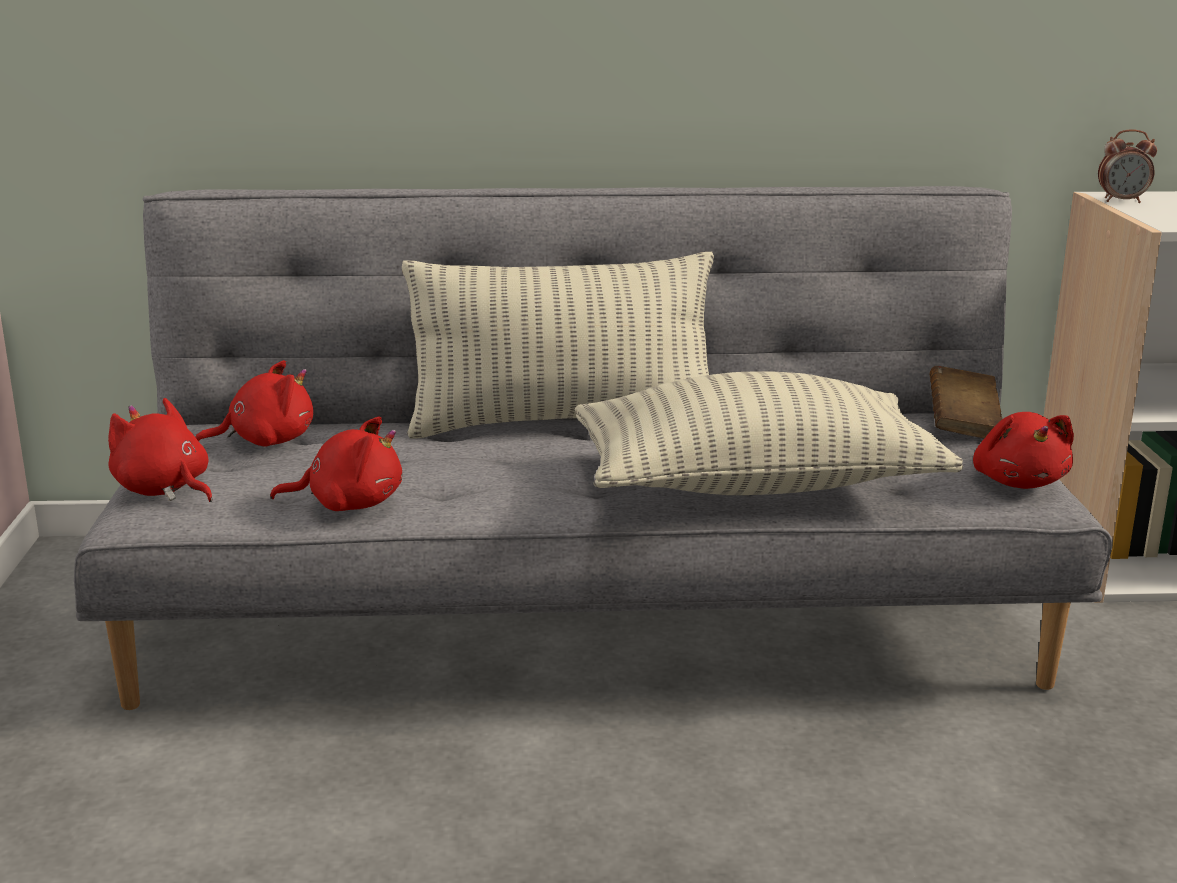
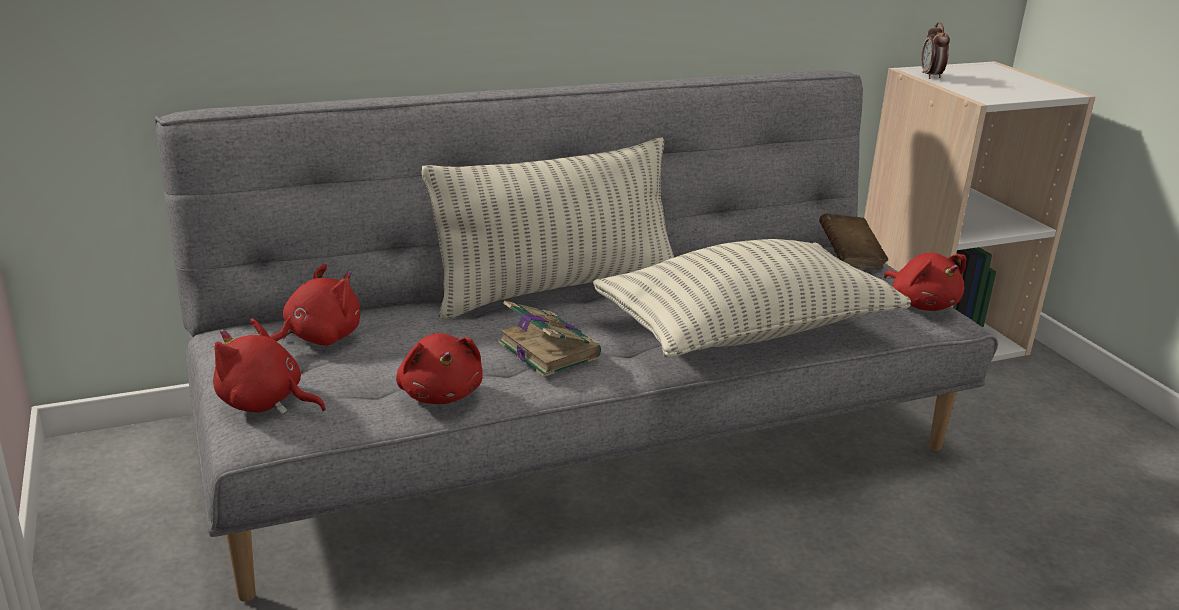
camera: 20 degrees left, 5 degrees up
red plush toy [270,417,402,511] -> red plush toy turned 90 degrees clockwise [396,333,483,404]
alarm clock [1098,129,1157,203] -> alarm clock turned 105 degrees clockwise [921,22,950,79]
none -> book [498,301,601,377]

